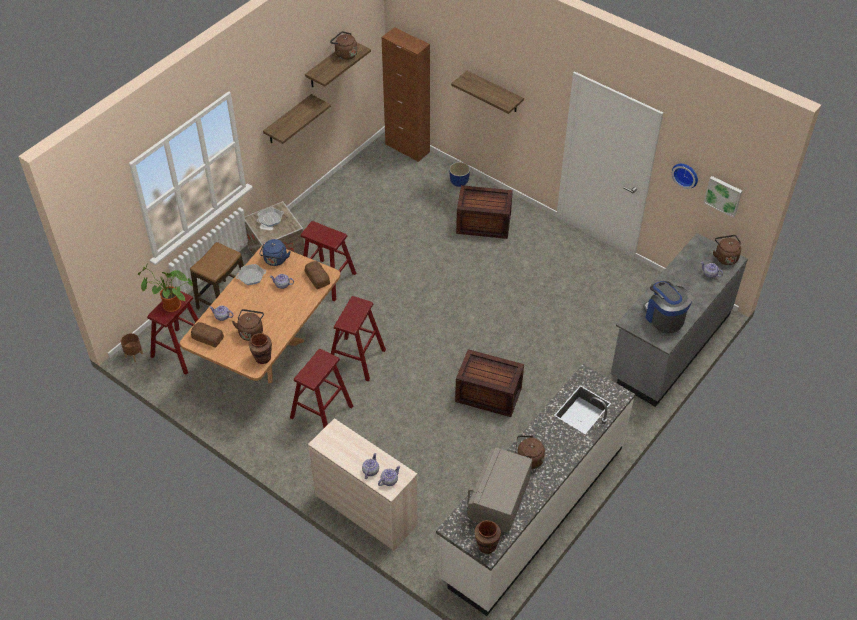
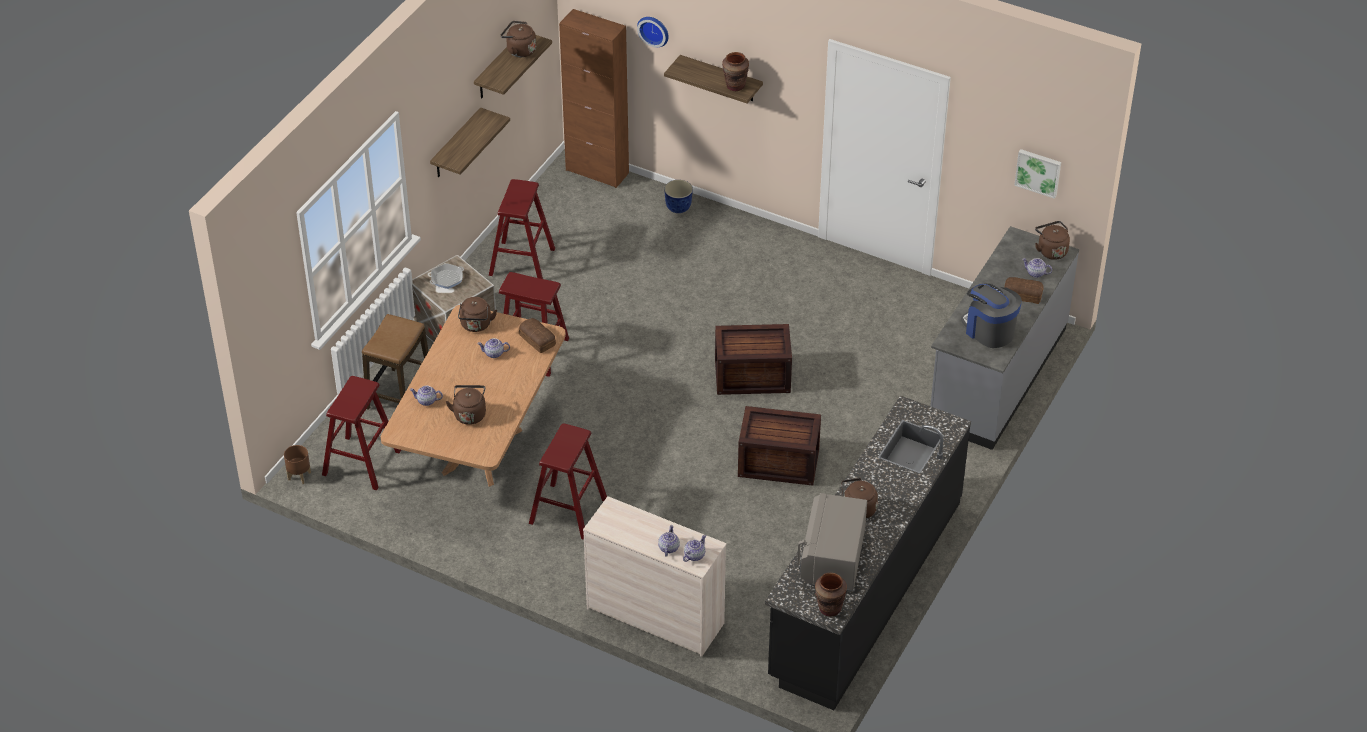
camera: 10 degrees left, 5 degrees down
potted plant [138,264,193,312] -> none
bread [191,322,224,347] -> bread moved to [1005,277,1044,304]
frying pan [236,264,266,285] -> none
brown vase [248,333,272,364] -> brown vase moved to [722,52,749,91]
blue kettle [259,239,291,266] -> brown kettle [458,297,497,332]
red stool [331,296,386,382] -> red stool moved to [489,179,555,279]
white counter [436,364,635,616] -> black counter [765,395,971,710]
crate [456,185,513,239] -> crate moved to [715,324,792,395]
wall clock [672,164,698,189] -> wall clock moved to [637,17,669,48]

